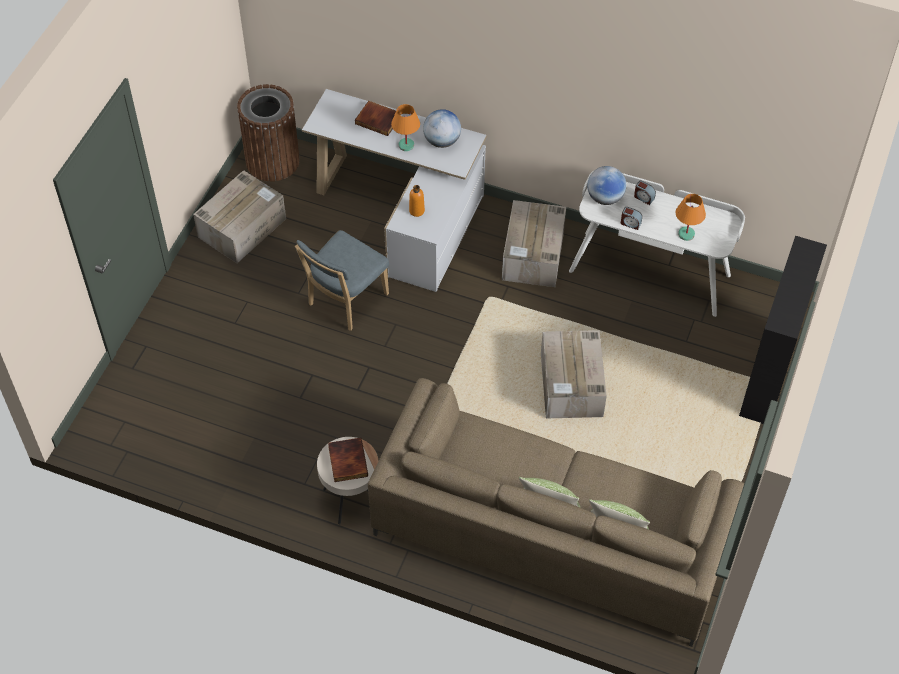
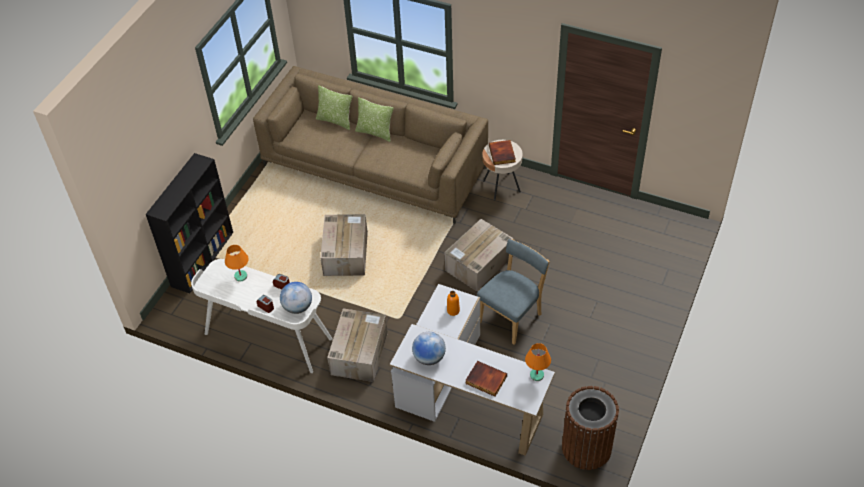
camera: 175 degrees left, 5 degrees down
cardboard box [193,170,286,263] -> cardboard box moved to [444,219,514,291]
orange table lamp [391,104,420,151] -> orange table lamp moved to [525,343,551,381]

